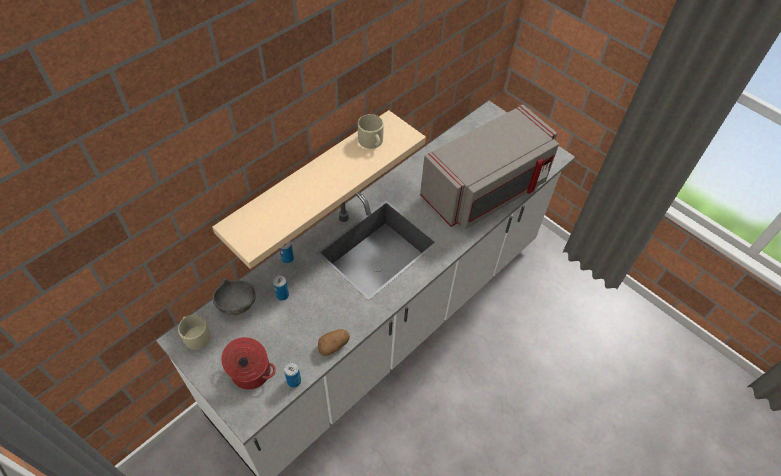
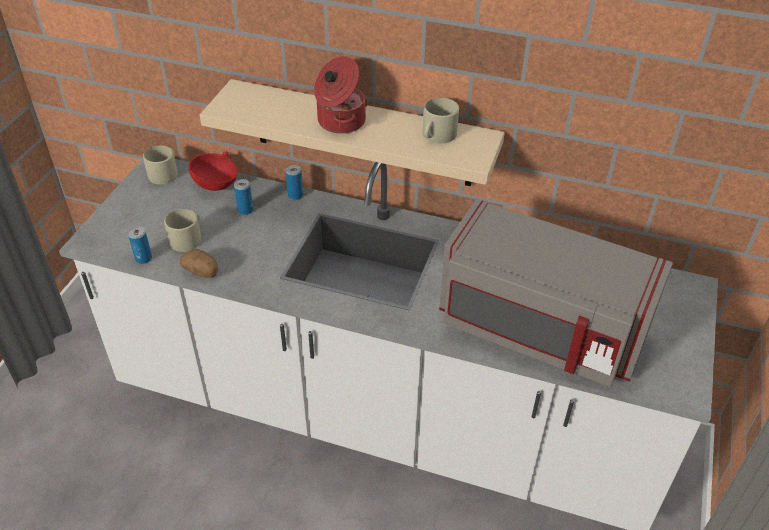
camera: 65 degrees right, 10 degrees down
grey bowl [213,278,256,315] -> red bowl [189,151,238,191]
cooking pot [221,337,276,390] -> cooking pot moved to [314,56,368,133]
none -> beige mug [164,209,201,252]

